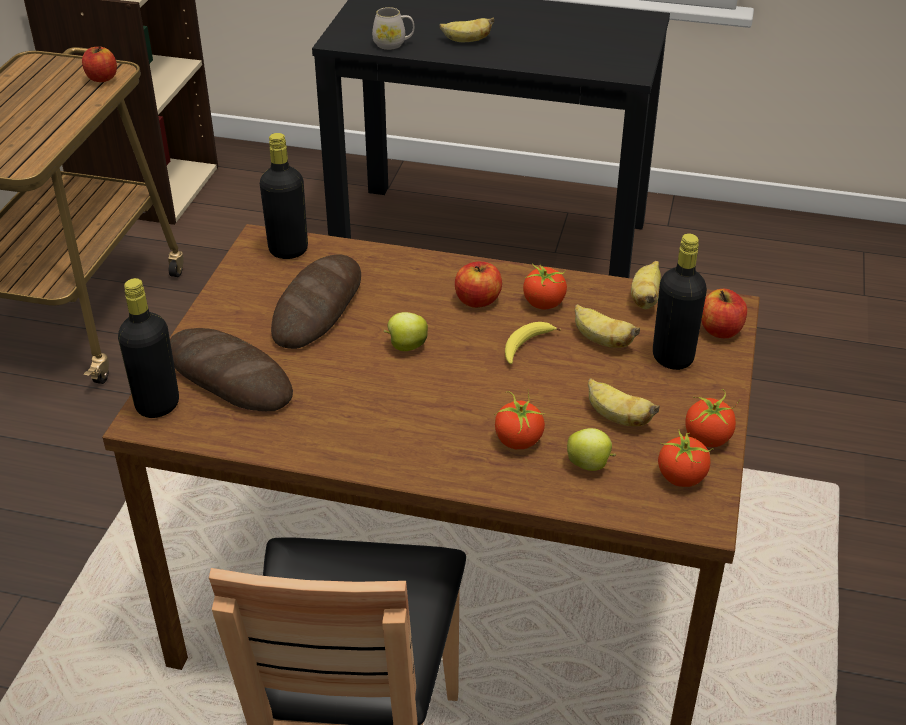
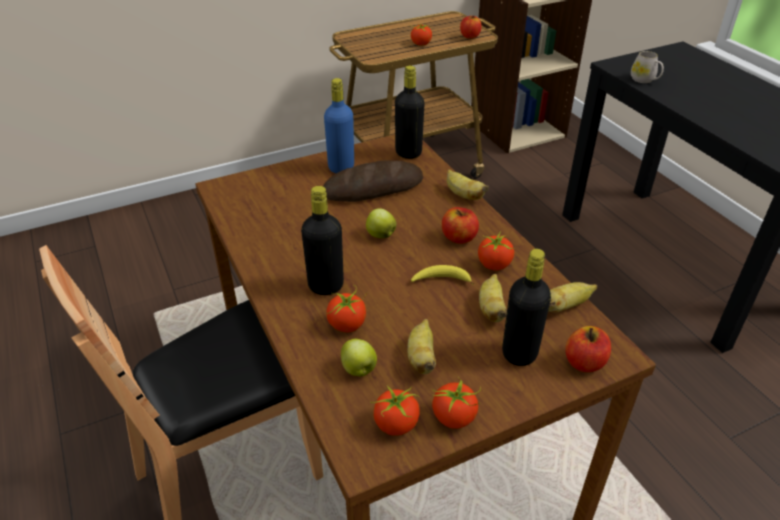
camera: 50 degrees right, 0 degrees up
black bottle [118,278,179,418] -> black bottle moved to [301,186,344,295]
bread [170,328,293,411] -> none
banana [440,17,494,42] -> banana moved to [447,169,489,200]
none -> blue bottle [324,78,354,173]
none -> tomato [411,24,432,45]

